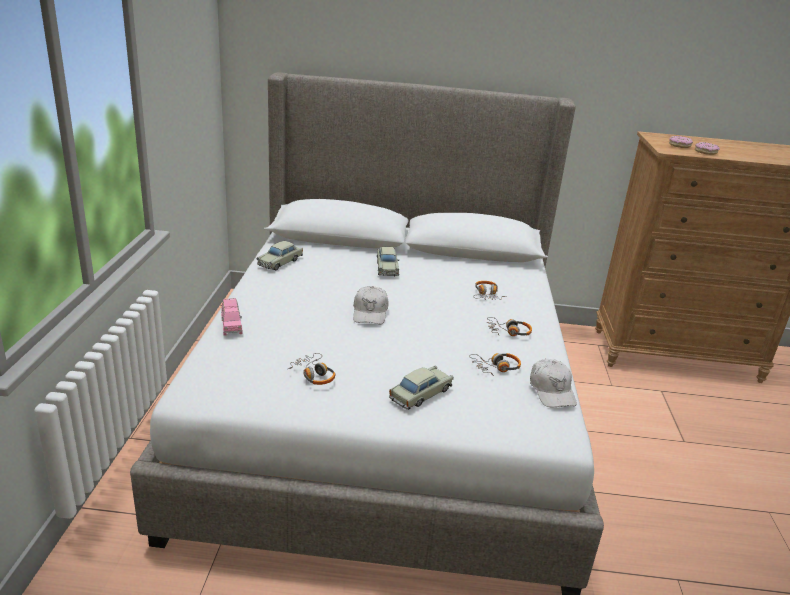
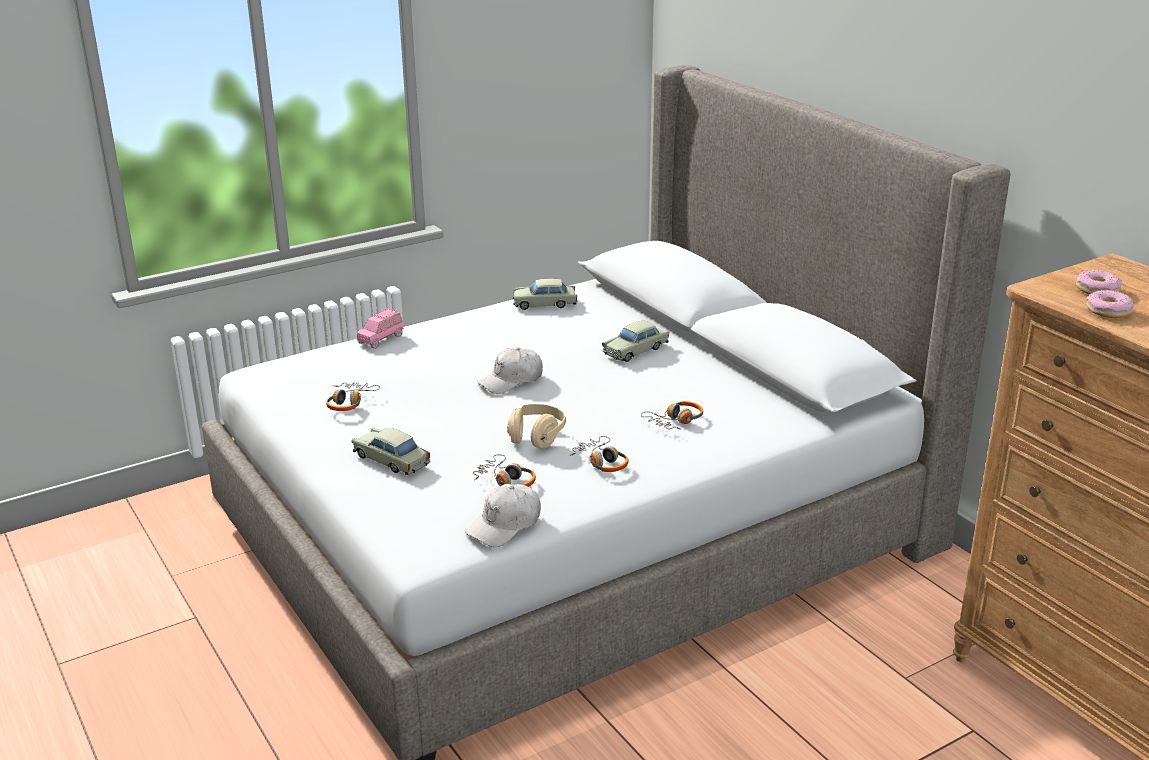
camera: 55 degrees right, 0 degrees up
beige toy car [389,366,454,410] -> beige toy car turned 150 degrees counterclockwise [351,428,430,475]
none -> beige headphones [507,404,566,449]

